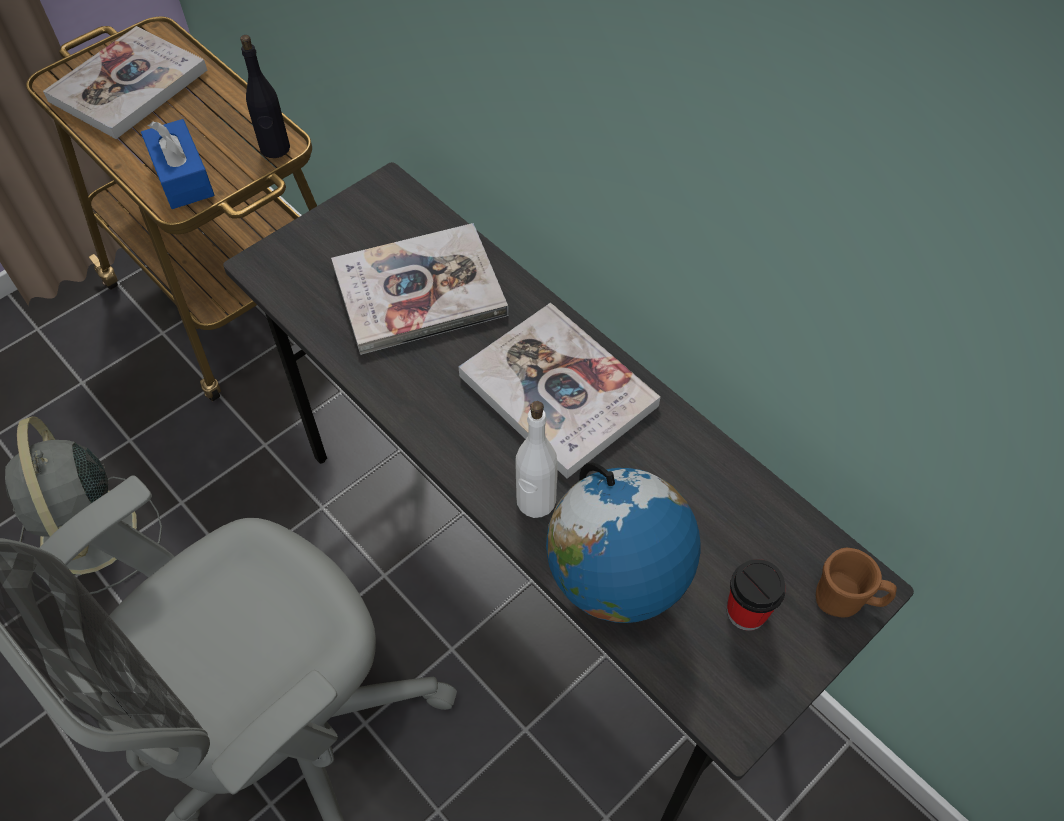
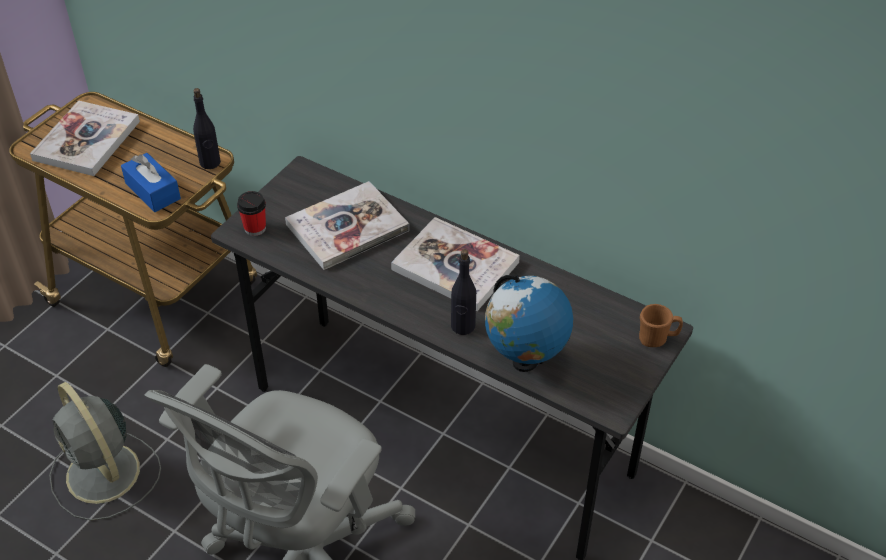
camera: 15 degrees left, 10 degrees down
white bottle [515,401,558,518] -> black bottle [451,249,476,335]
cup [727,559,786,631] -> cup moved to [237,191,266,236]

